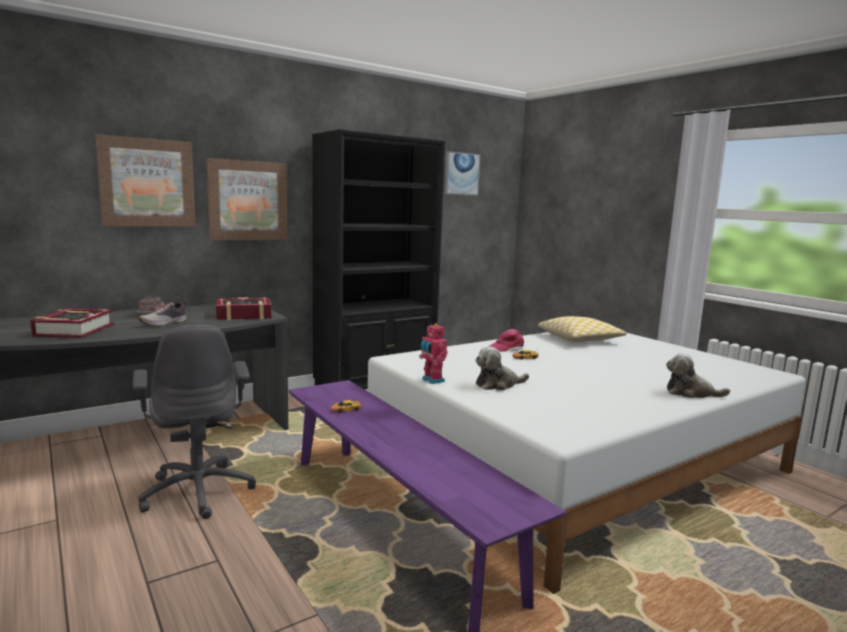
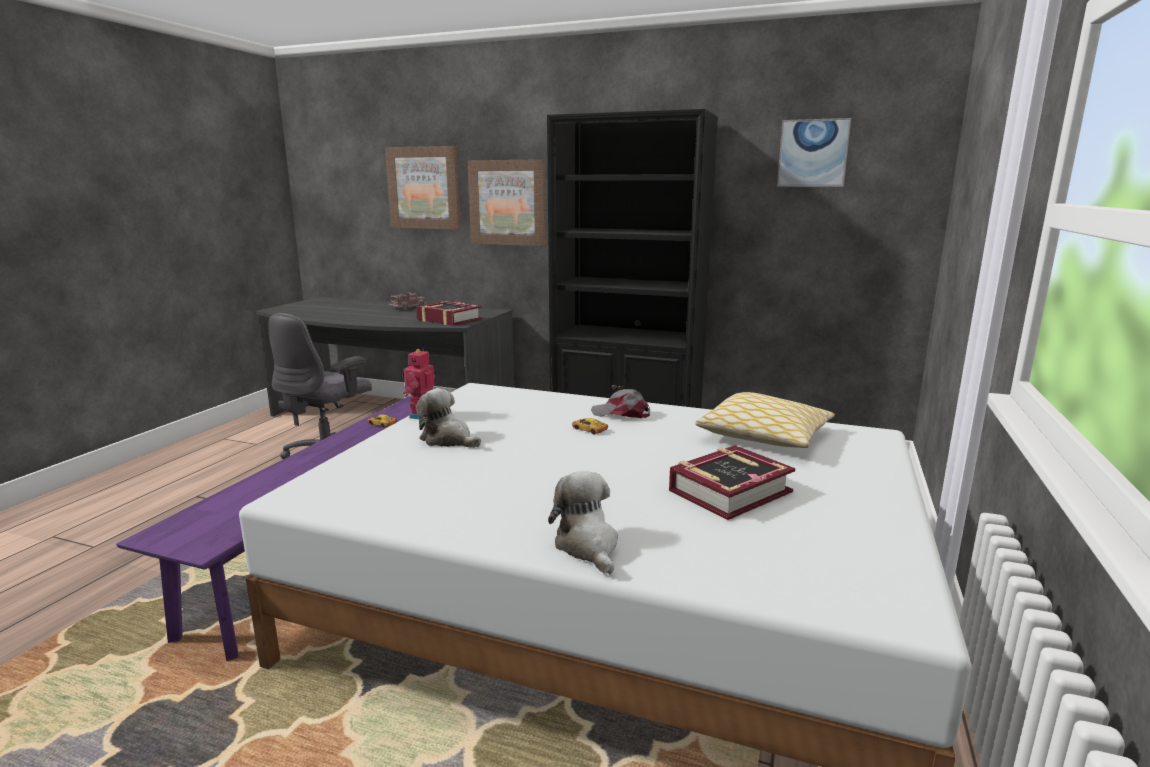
camera: 55 degrees right, 5 degrees up
book [30,308,114,338] -> book moved to [669,445,795,520]
shoe [138,301,187,326] -> none
pink cap [488,329,524,352] -> grey cap [591,389,650,418]

